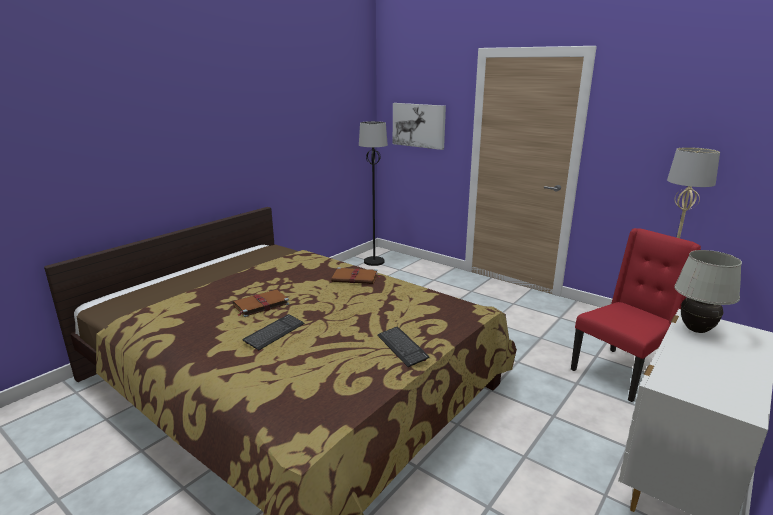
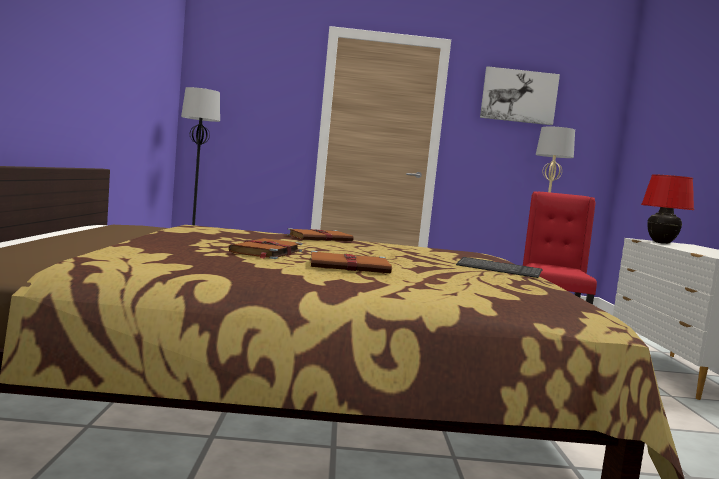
camera: 40 degrees left, 15 degrees down
keyboard [242,314,305,350] -> brown book [310,251,392,273]
picture [393,103,446,150] -> picture moved to [480,66,560,125]
white table lamp [674,250,742,333] -> red table lamp [641,174,694,244]

